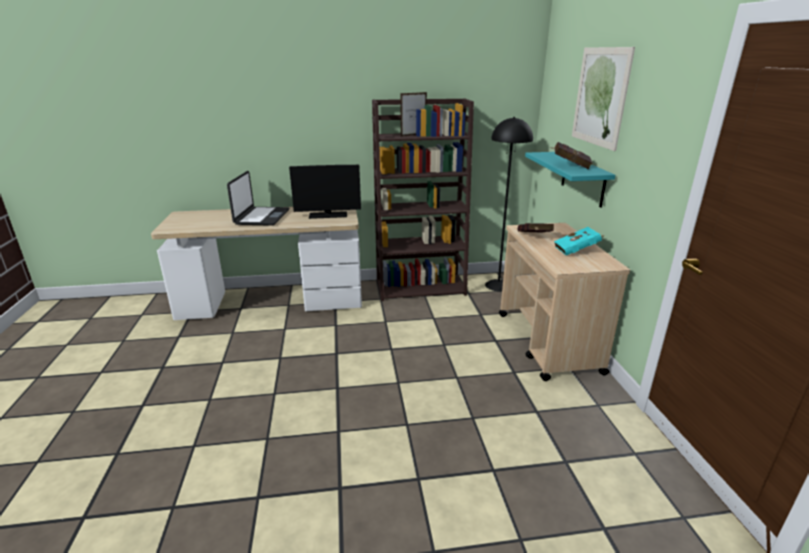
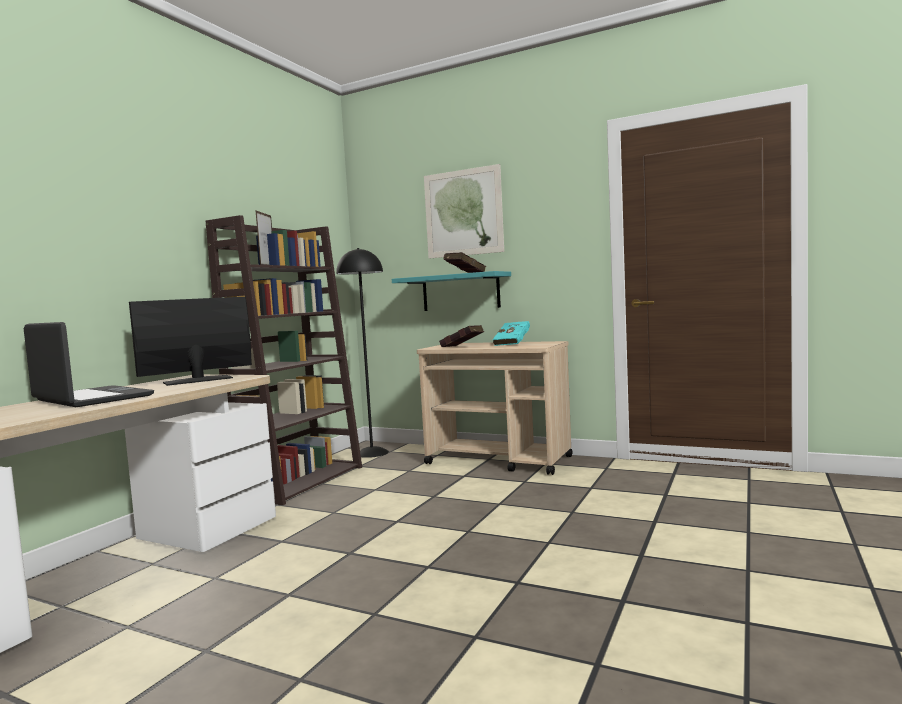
camera: 55 degrees left, 20 degrees down
monitor [289,165,361,219] -> monitor turned 150 degrees counterclockwise [129,297,252,386]

